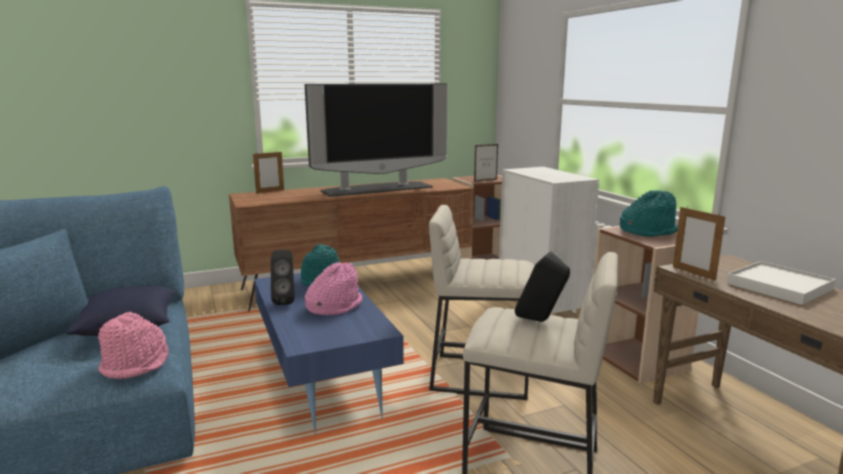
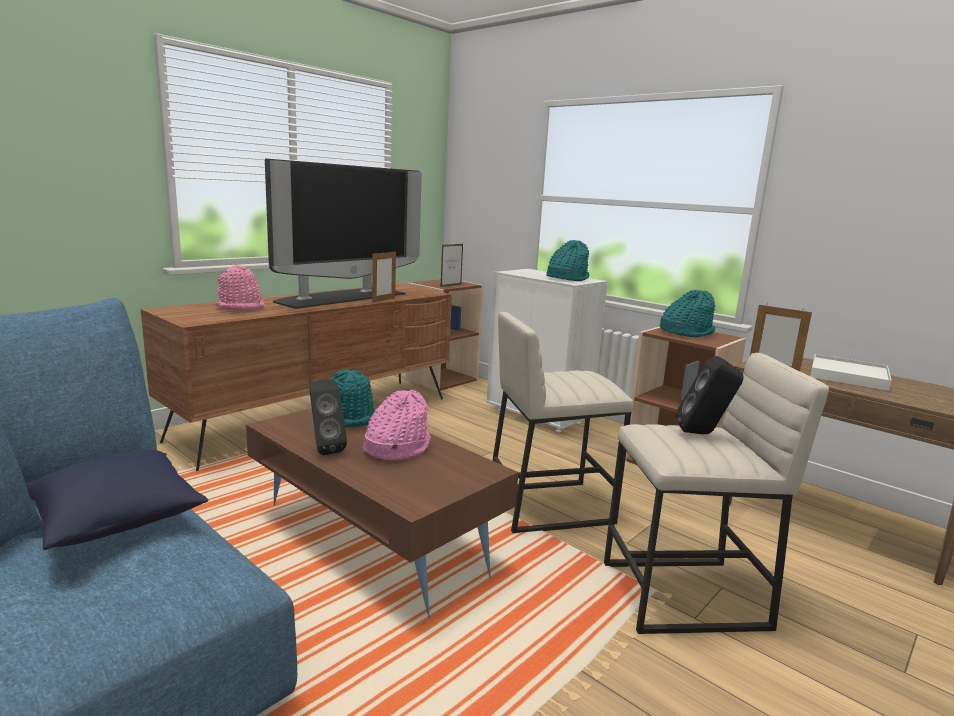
camera: 25 degrees left, 0 degrees up
pink hat [98,312,169,379] -> pink hat moved to [216,265,265,311]
picture frame [253,151,284,193] -> picture frame moved to [372,250,396,303]
blue coffee table [254,273,404,435] -> brown coffee table [246,408,518,617]
none -> turquoise hat [546,240,589,281]

